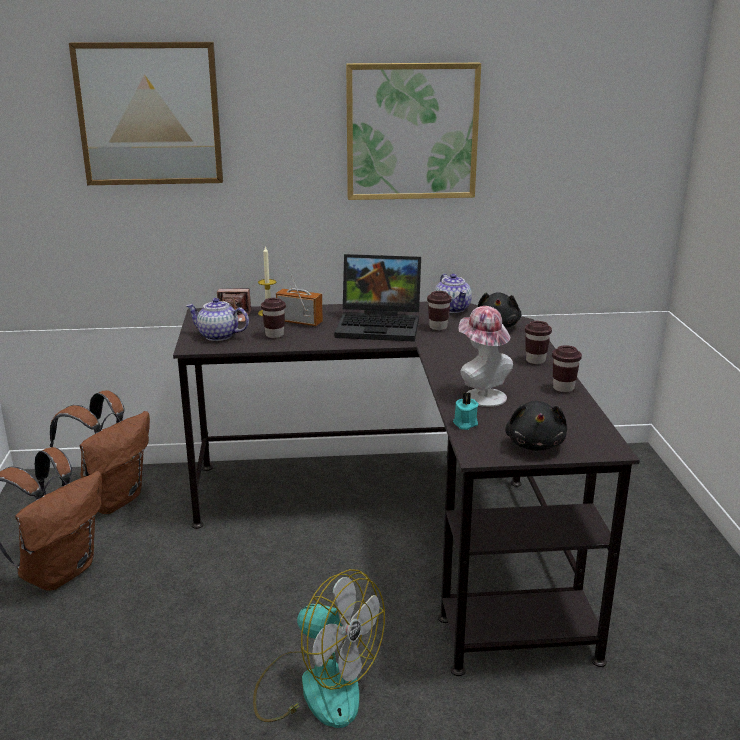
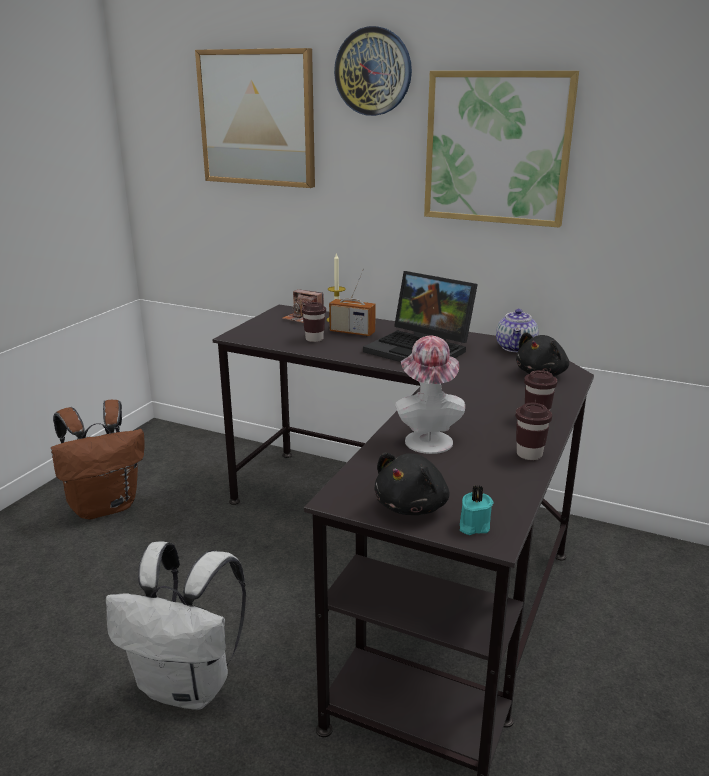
camera: 30 degrees right, 0 degrees up
brown backpack [50,390,150,514] -> none
teapot [186,298,249,341] -> none
fan [253,569,385,728] -> white backpack [106,541,246,710]
radio [276,263,323,326] -> radio turned 150 degrees clockwise [329,268,376,336]
brown cup [427,291,452,330] -> none
turquoise candle [453,392,479,430] -> turquoise candle moved to [460,485,493,535]
none -> wall clock [334,26,412,116]

